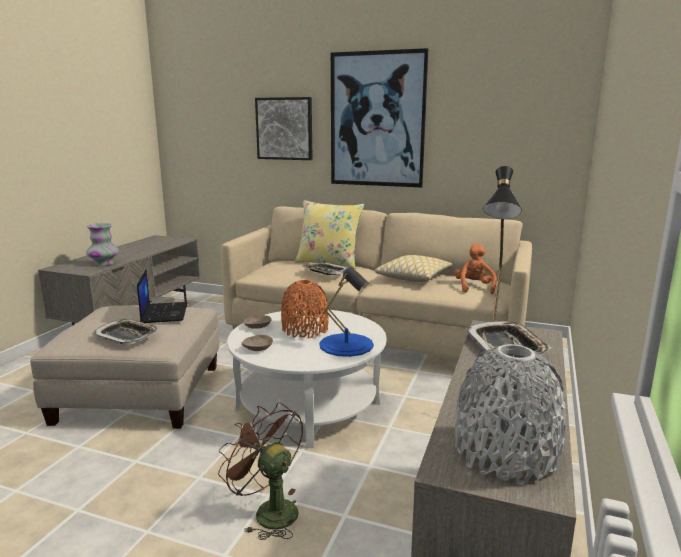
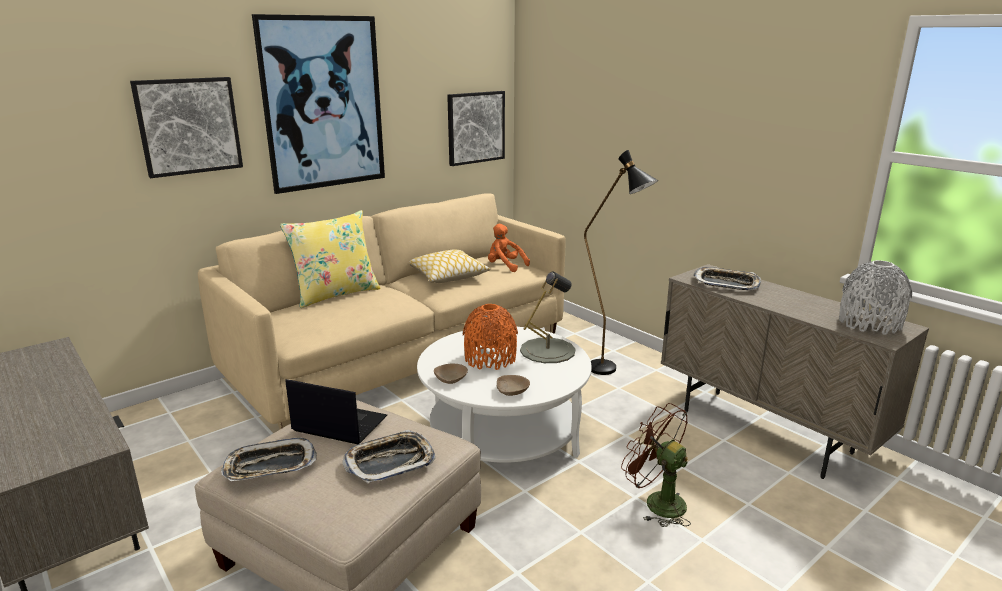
camera: 60 degrees left, 5 degrees up
vase [86,223,119,266] -> none
brown fan [218,402,303,540] -> brown fan turned 60 degrees clockwise [621,403,691,527]
tray [302,262,348,275] -> tray moved to [221,437,317,481]
blue table lamp [319,267,374,357] -> grey table lamp [520,272,575,363]
none -> picture [447,91,505,166]

